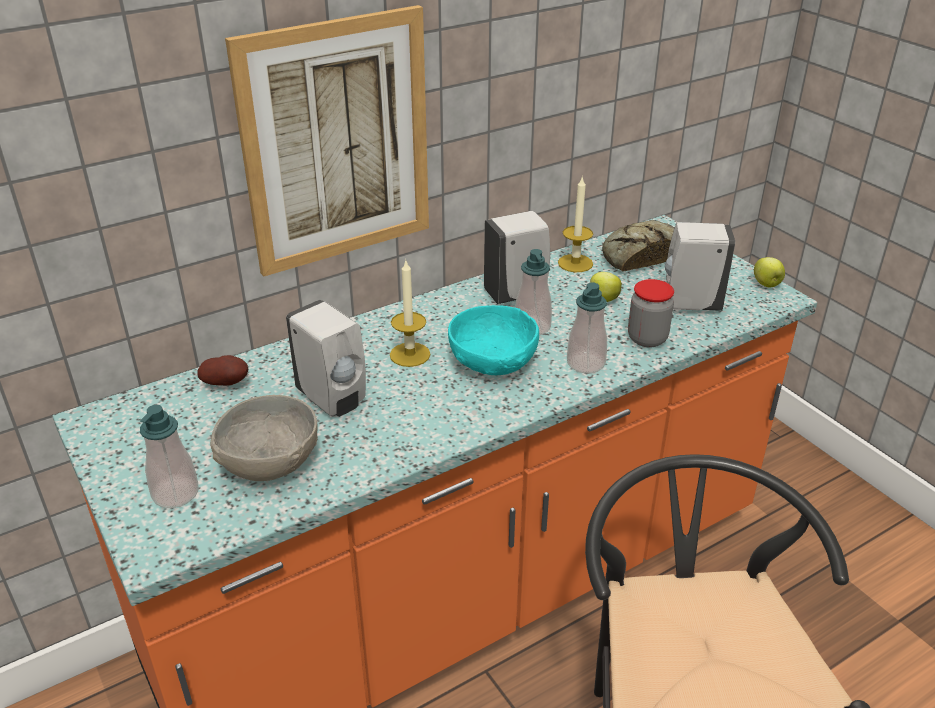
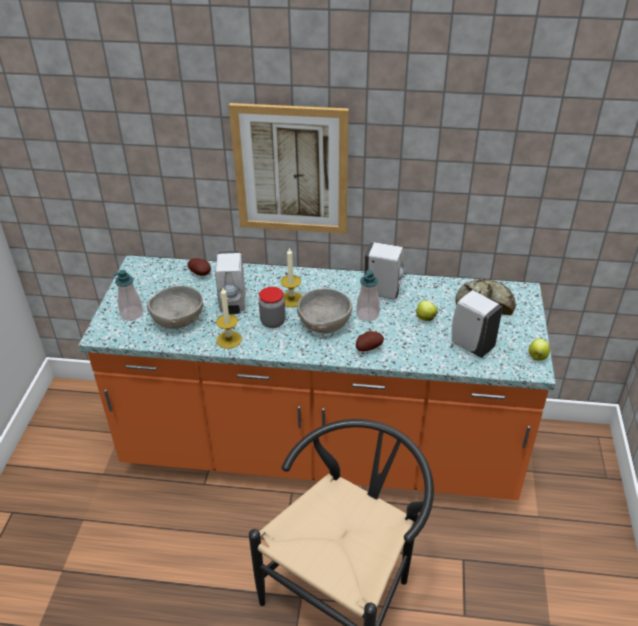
camera: 40 degrees right, 5 degrees up
turquoise bowl [448,305,539,375] -> grey bowl [297,288,353,333]
candle [558,176,593,272] -> candle moved to [216,288,242,349]
soap dispenser [567,283,607,373] -> potato [356,331,384,351]
jar [628,279,674,347] -> jar moved to [259,287,285,328]

